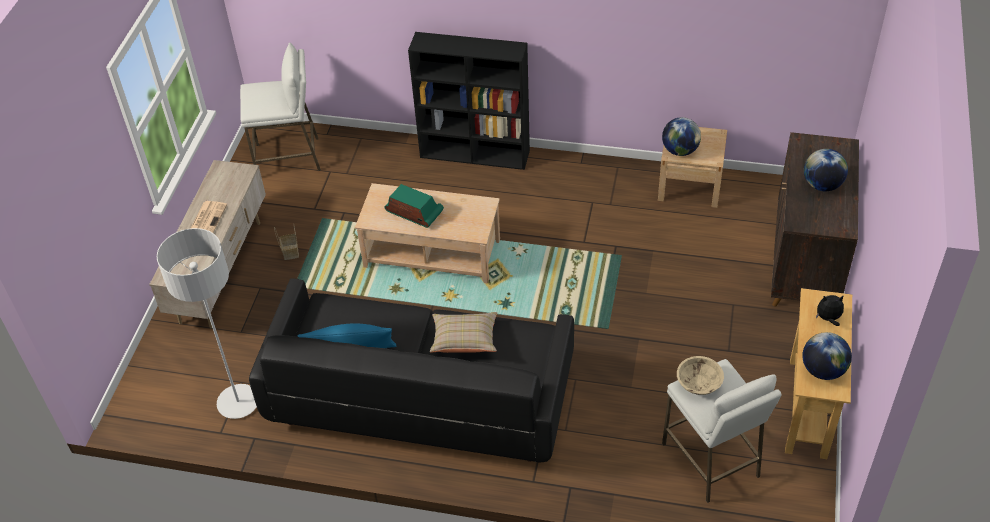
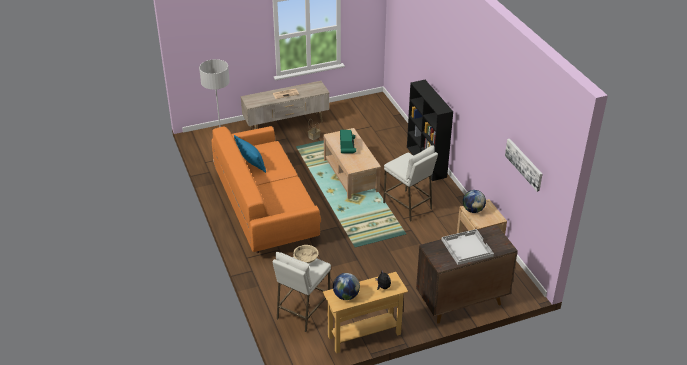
camera: 55 degrees right, 10 degrees down
white stool [240,43,321,171] -> white stool moved to [383,145,438,222]
black sofa [249,278,574,462] -> orange sofa [212,126,321,253]
beige pillow [430,312,497,353] -> none
globe [804,149,848,191] -> white tray [442,229,494,265]
none -> picture [505,139,542,192]

